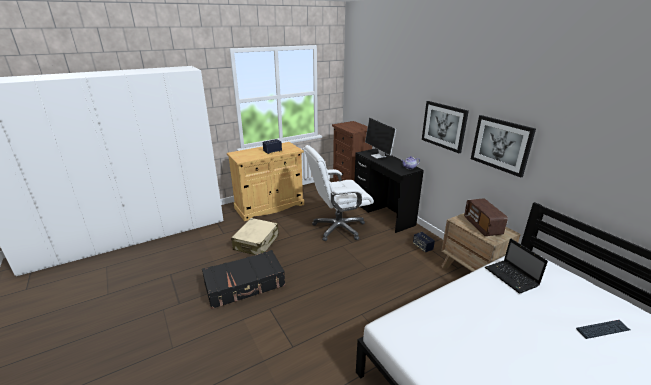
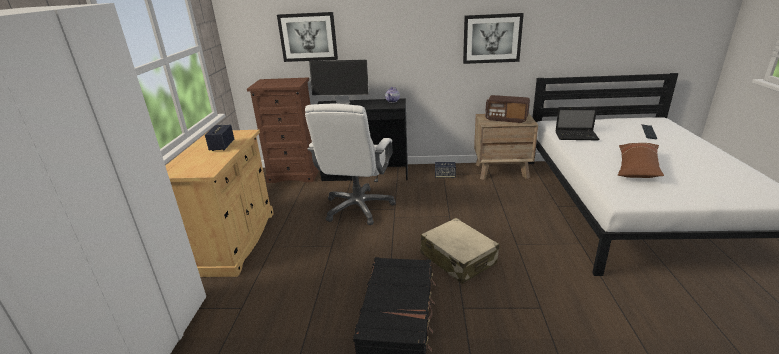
camera: 55 degrees left, 0 degrees up
beige suitcase [231,218,279,255] -> beige suitcase moved to [421,218,499,284]
picture [422,101,469,153] -> picture moved to [277,12,338,62]
none -> brown pillow [618,143,664,178]

